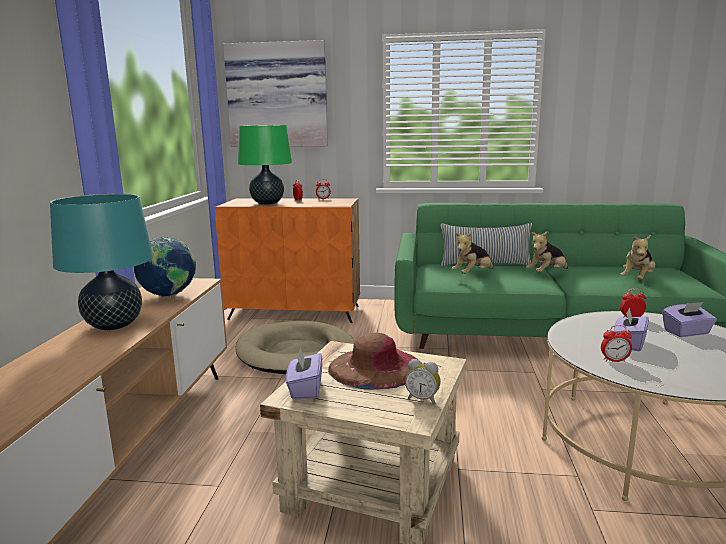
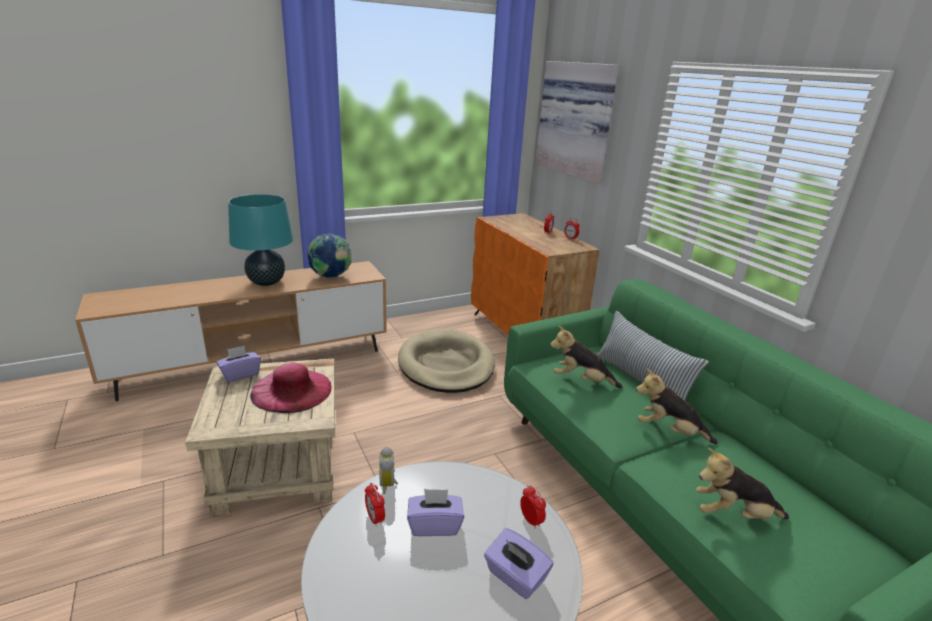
camera: 55 degrees right, 10 degrees up
green table lamp [238,125,292,205] -> none
brown hat [328,333,422,390] -> pink hat [250,363,332,413]
alarm clock [405,359,441,404] -> alarm clock moved to [379,447,398,494]

